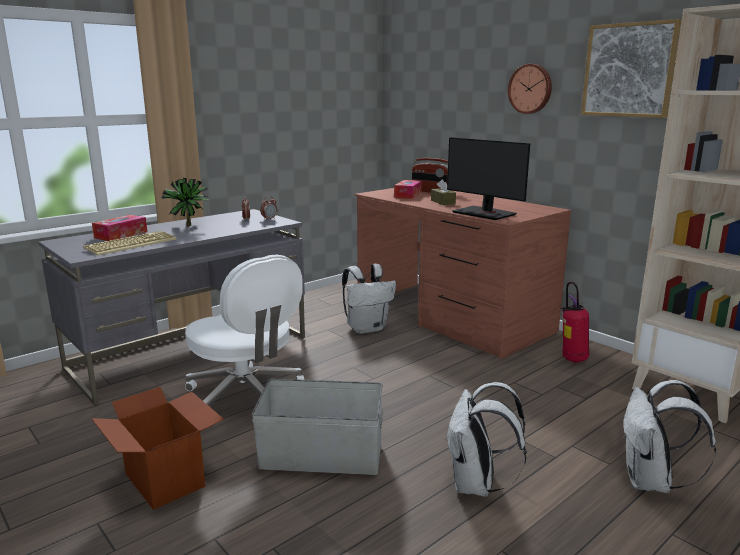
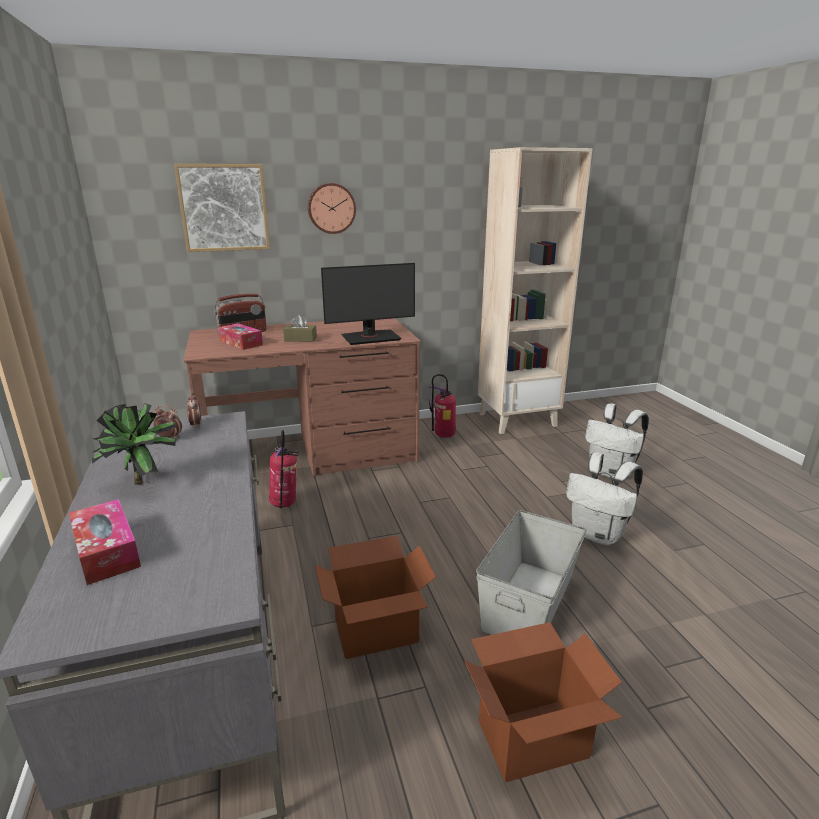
camera: 65 degrees left, 5 degrees up
keyboard [83,231,177,256] -> none
white office chair [185,255,304,406] -> cardboard box [315,536,436,659]
white backpack [342,264,396,334] -> fire extinguisher [269,430,300,508]
picture [581,19,681,118] -> picture moved to [174,164,270,252]

